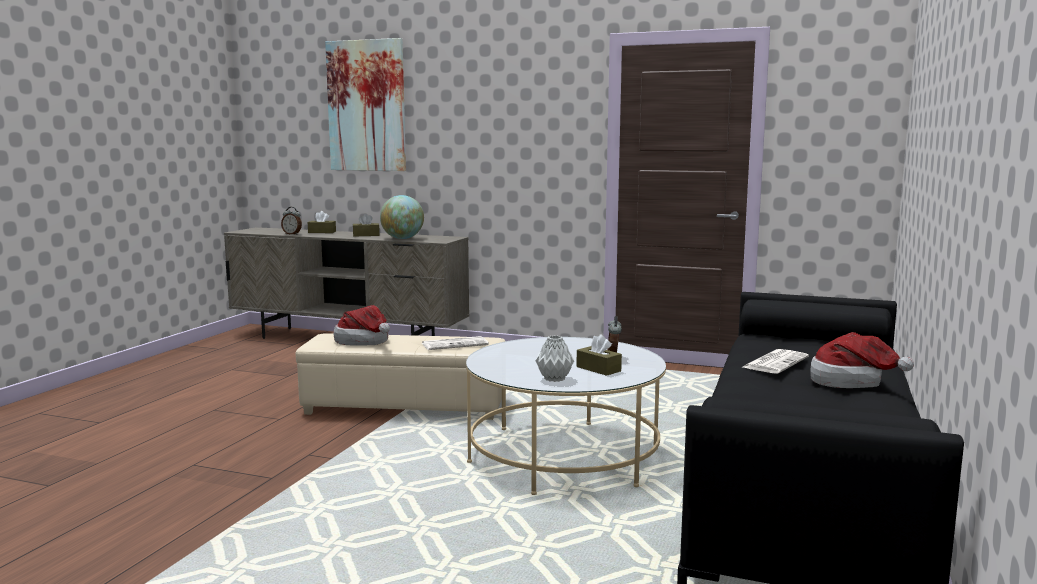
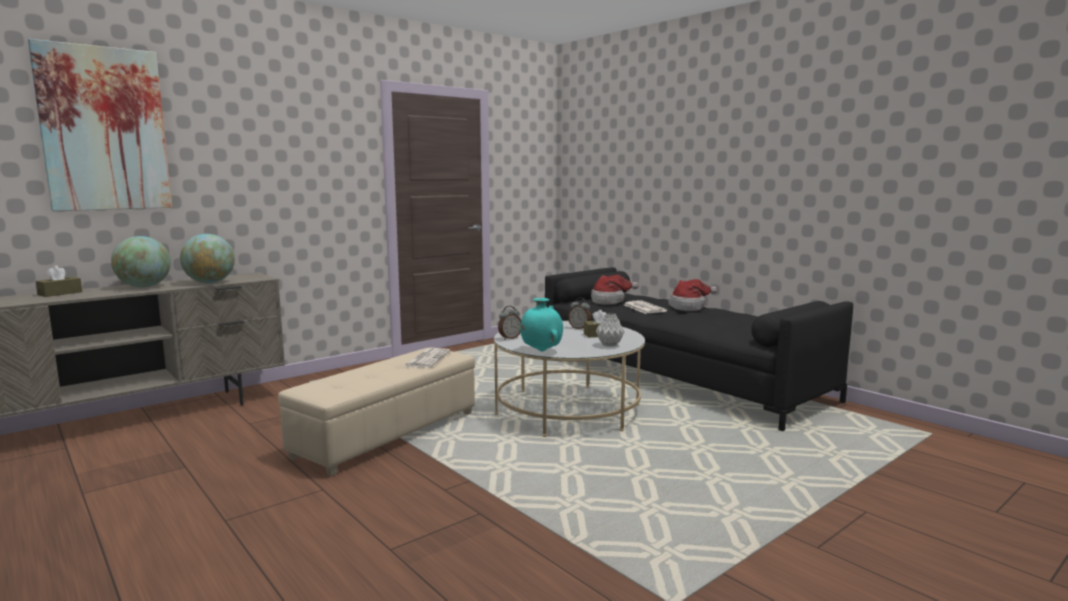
camera: 60 degrees left, 0 degrees up
alarm clock [281,207,302,235] -> alarm clock moved to [498,306,521,340]
hat [333,305,390,346] -> hat moved to [591,275,639,304]
brown tissue box [353,213,380,236] -> globe [111,236,171,287]
none -> turquoise vase [520,298,563,352]

